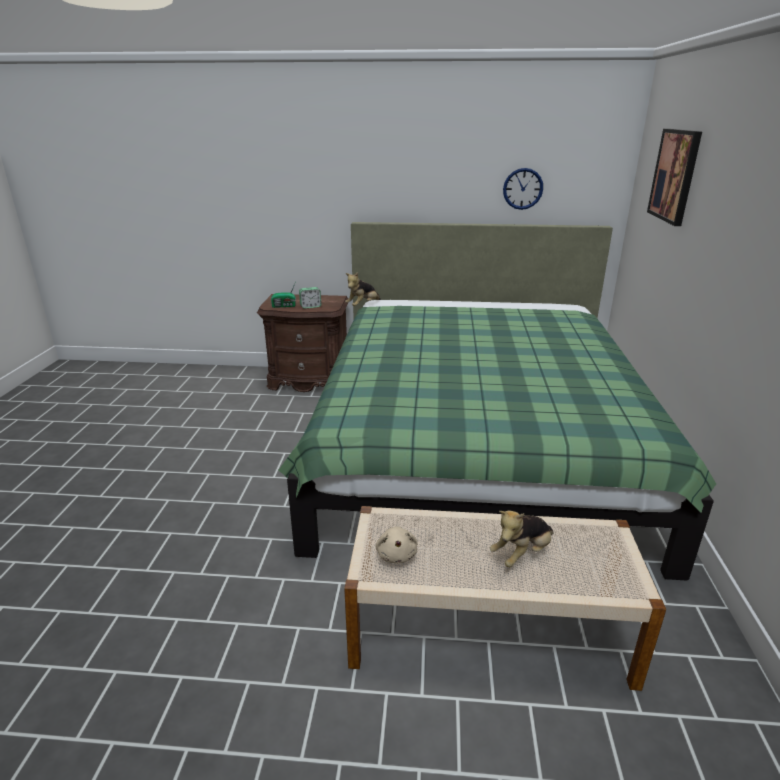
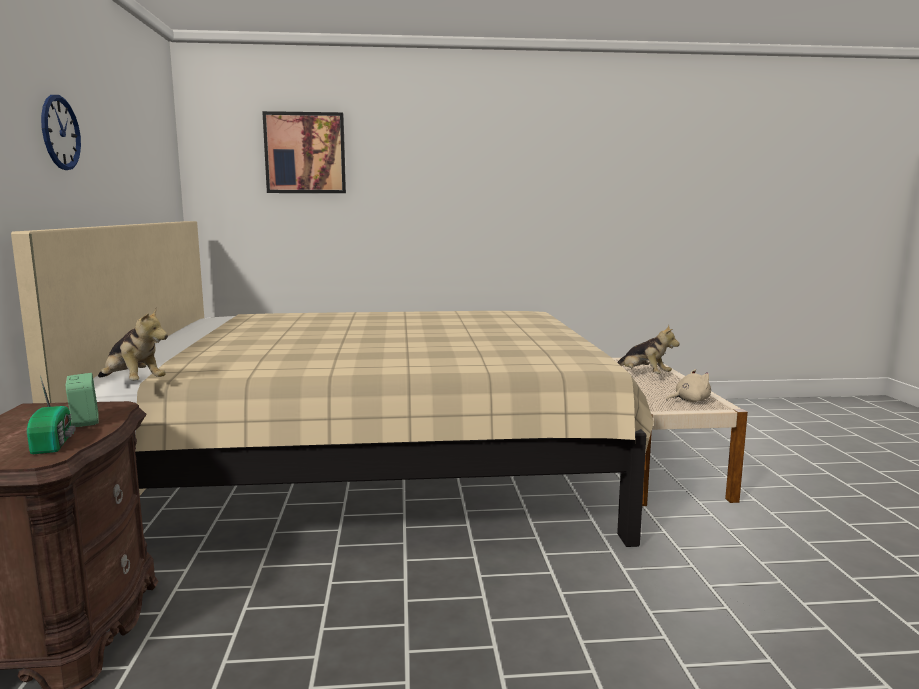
camera: 100 degrees left, 15 degrees down
green bed [279,222,716,581] -> beige bed [11,221,654,547]
wall clock [503,168,543,210] -> wall clock moved to [41,95,81,170]

